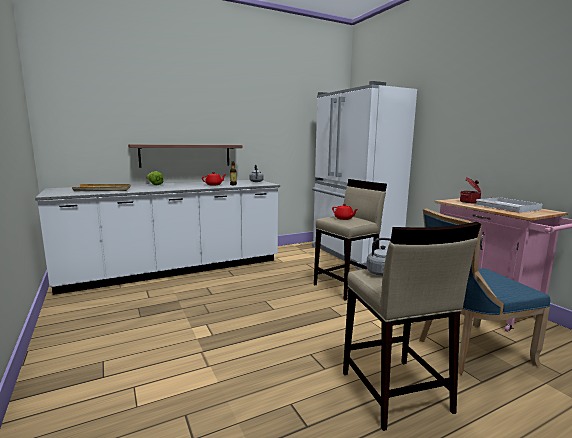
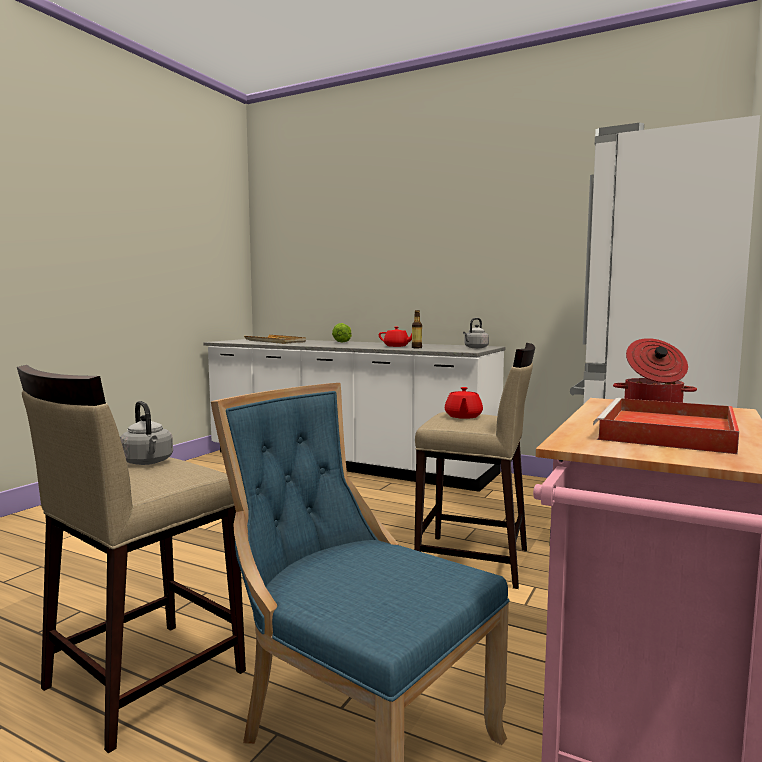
camera: 55 degrees right, 5 degrees down
shelf [128,144,242,167] -> none
white tray [476,197,542,213] -> red tray [593,398,739,454]

